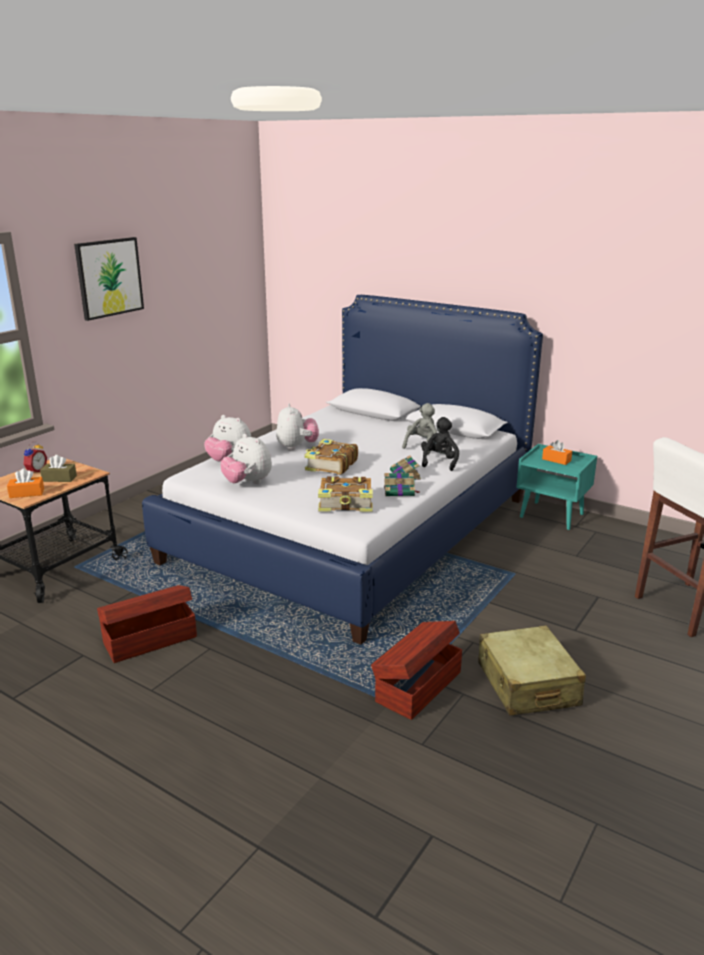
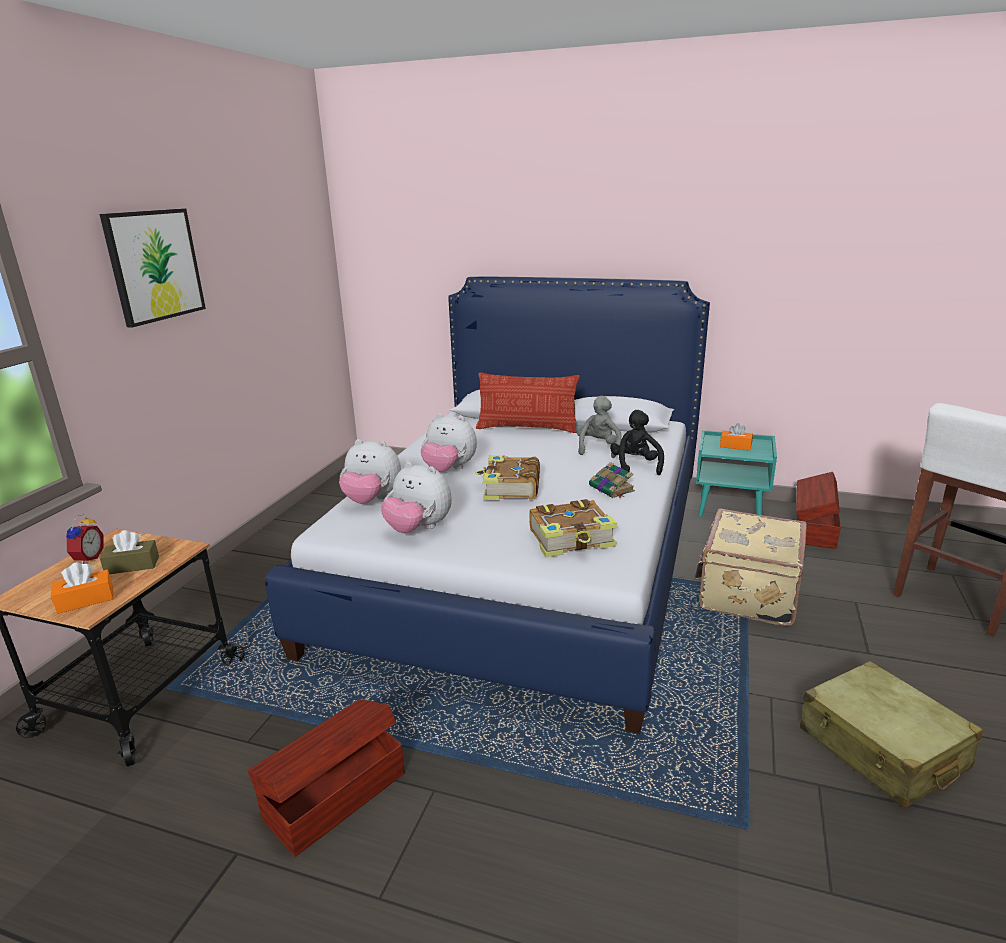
camera: 15 degrees left, 0 degrees up
plush toy [276,404,319,451] -> plush toy turned 135 degrees clockwise [421,413,477,472]
brown storage box [371,621,462,720] -> brown storage box moved to [796,472,841,549]
book [384,473,420,496] -> none
none -> pillow [476,372,580,433]
none -> beige suitcase [695,508,807,626]

